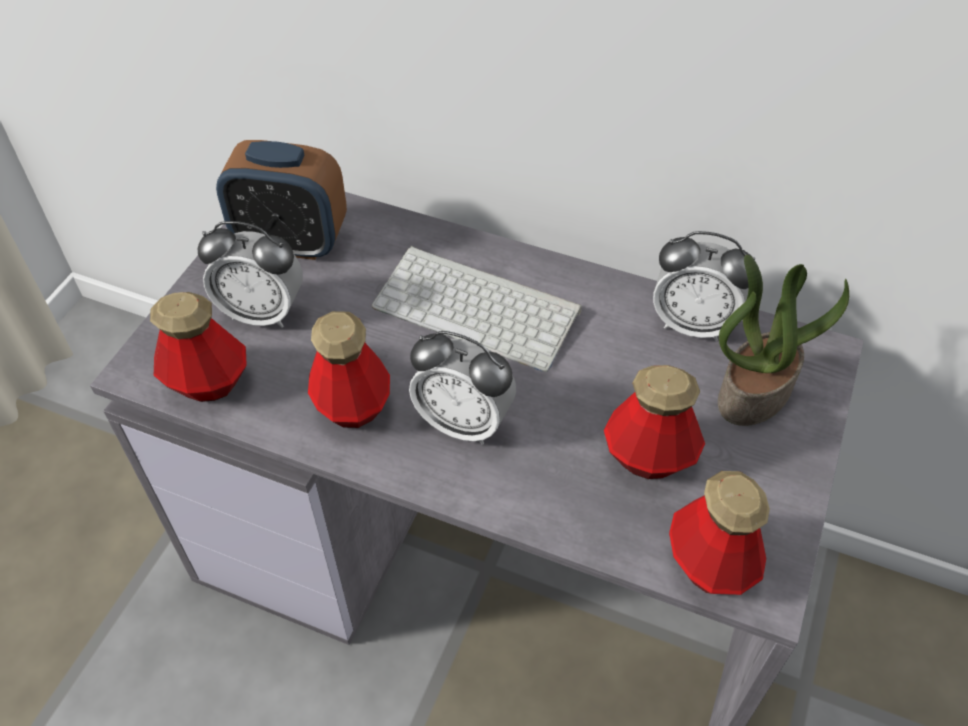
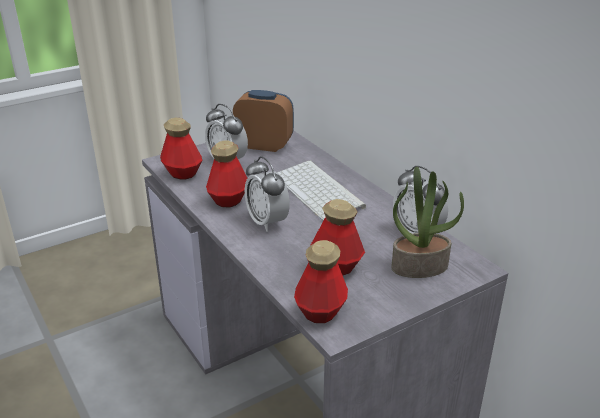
camera: 35 degrees right, 20 degrees down
alarm clock [216,140,347,260] -> alarm clock turned 150 degrees clockwise [233,90,294,152]

